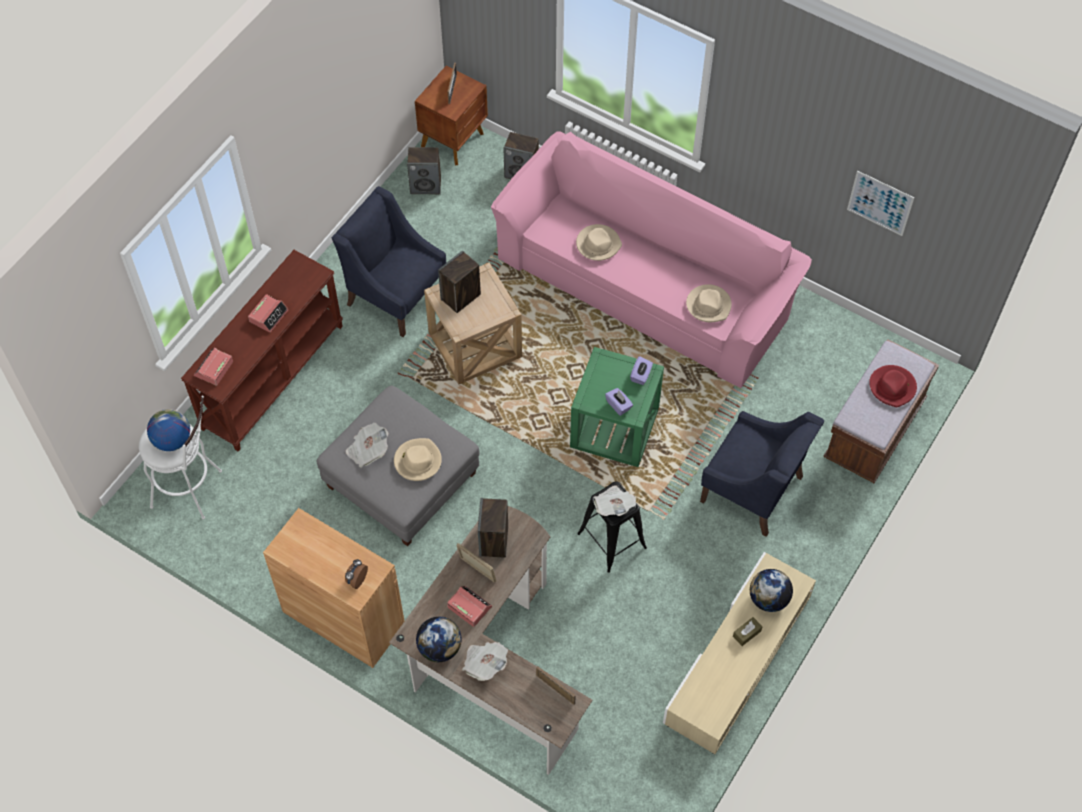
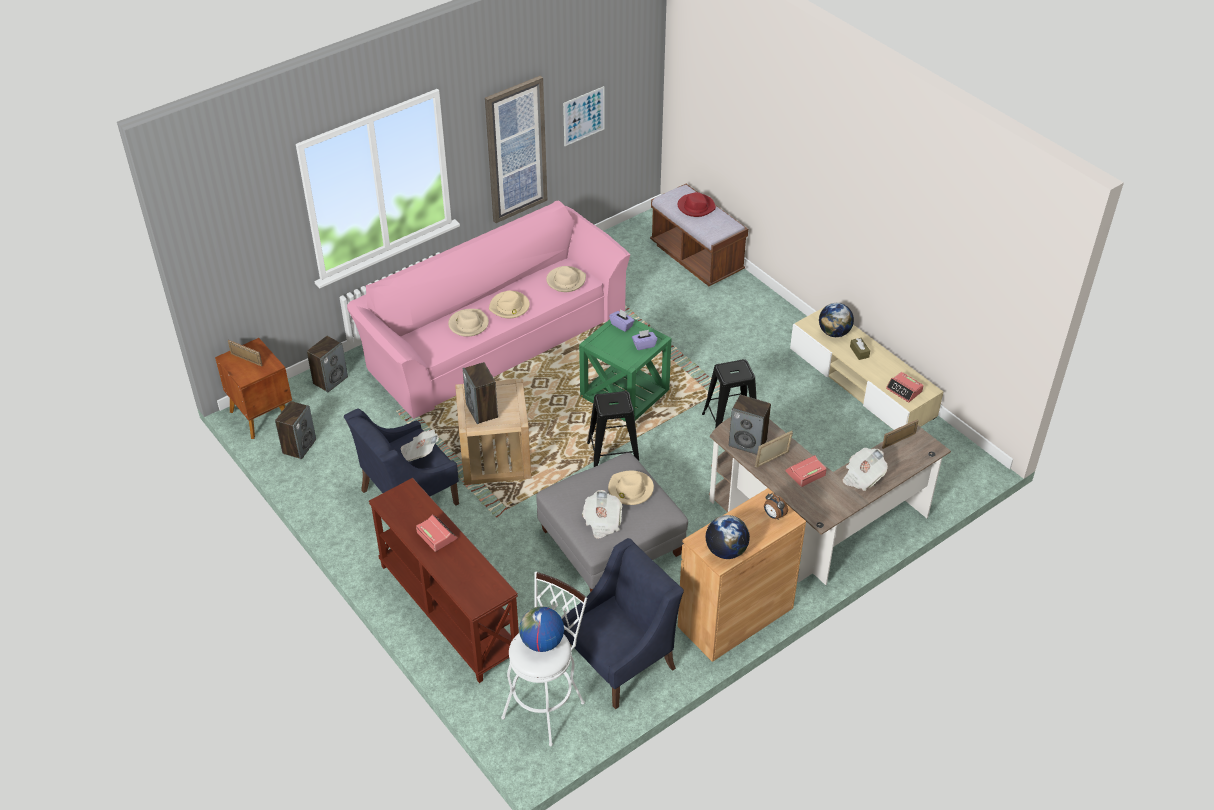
camera: 70 degrees left, 15 degrees down
alarm clock [194,347,233,386] -> alarm clock moved to [886,372,924,402]
globe [416,617,462,662] -> globe moved to [706,515,750,559]
newspaper [593,485,636,516] -> newspaper moved to [400,430,439,462]
blue armchair [700,411,824,537] -> blue armchair moved to [562,538,684,709]
none -> picture [485,76,547,223]
none -> beige hat [489,291,530,319]
none -> black stool [587,391,639,467]

